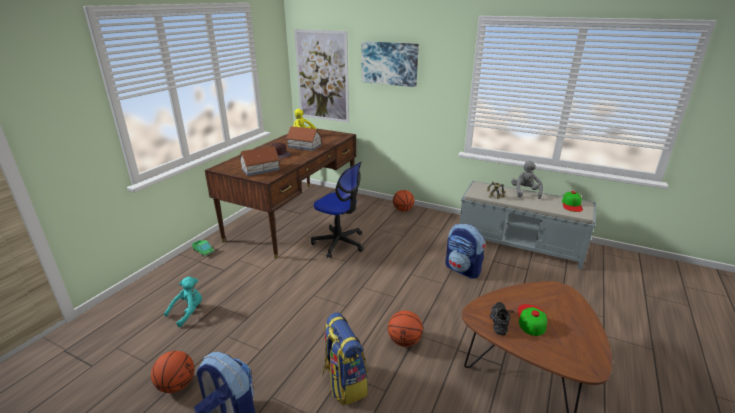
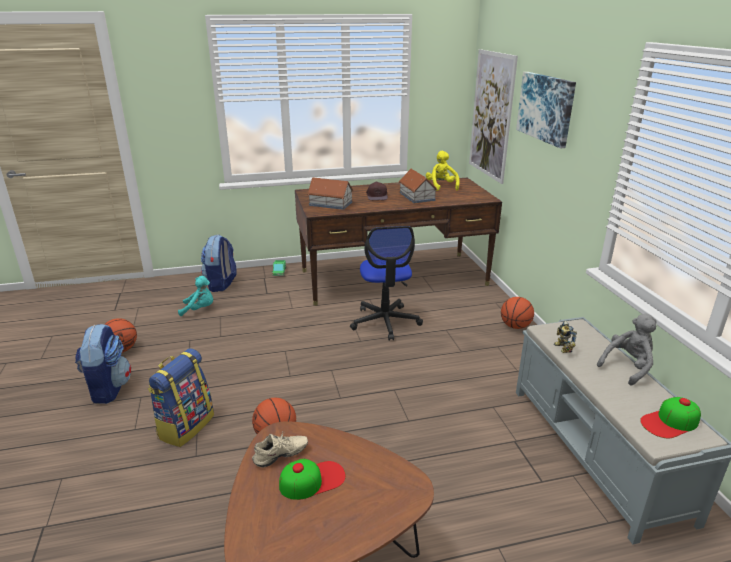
camera: 50 degrees right, 0 degrees up
backpack [445,224,485,279] -> backpack moved to [201,234,236,292]
black shoe [490,302,514,335] -> beige shoe [252,432,308,467]

